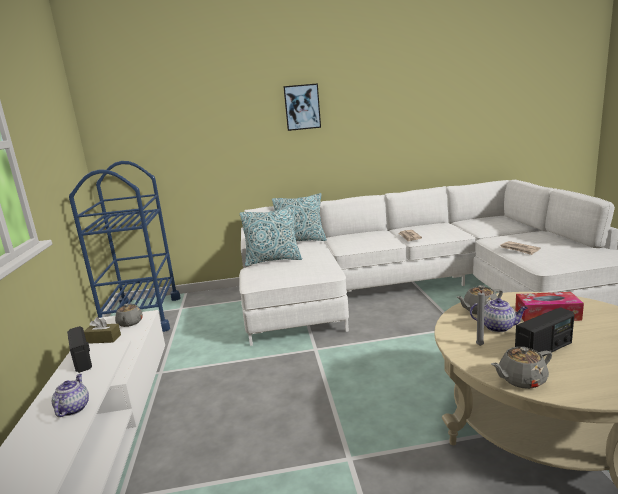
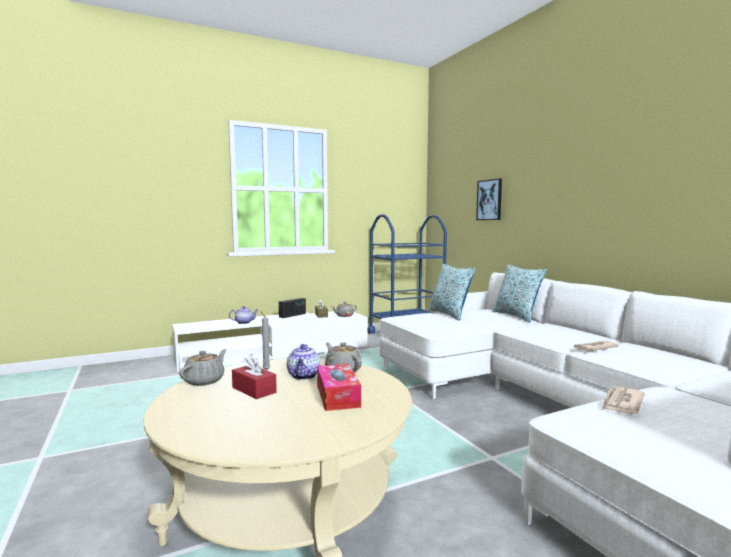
camera: 70 degrees right, 10 degrees down
picture [283,83,321,131] -> picture moved to [476,178,502,220]
grey teapot [491,347,552,389] -> grey teapot turned 60 degrees clockwise [179,349,227,386]
radio [515,307,574,356] -> red tissue box [232,354,277,399]

